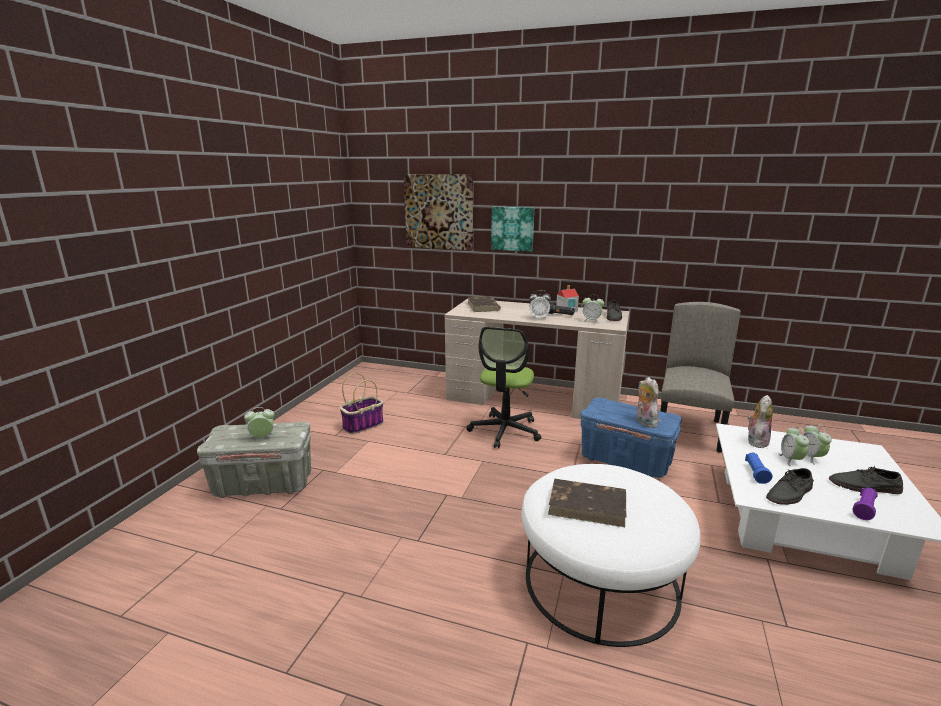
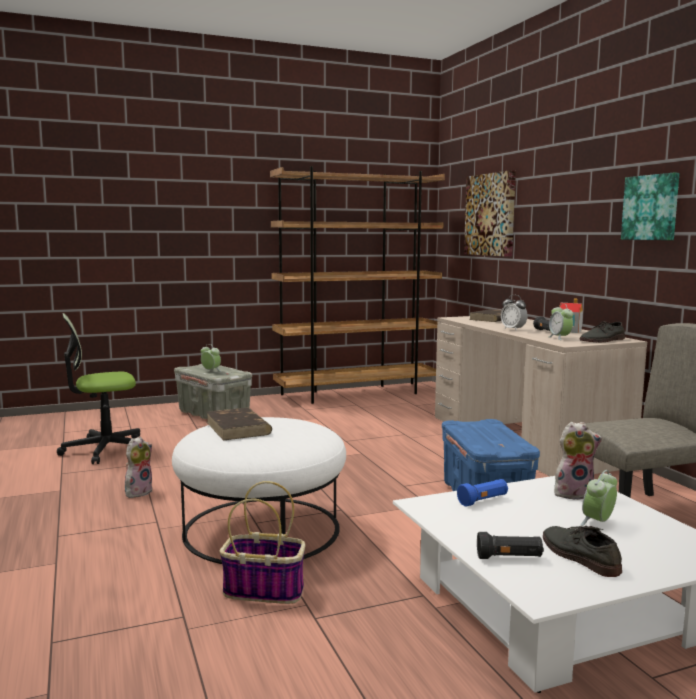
camera: 50 degrees right, 10 degrees down
basket [340,373,384,434] -> basket moved to [220,481,305,604]
office chair [466,327,541,448] -> office chair moved to [57,313,146,464]
picture [491,207,534,252] -> picture moved to [621,173,679,240]
plush toy [637,377,659,428] -> plush toy moved to [125,436,153,498]
grey shoe [766,468,814,505] -> none
alarm clock [778,427,809,466] -> none
purple flashlight [852,487,878,520] -> black flashlight [477,532,544,559]
none -> brown bookcase [270,166,445,404]

